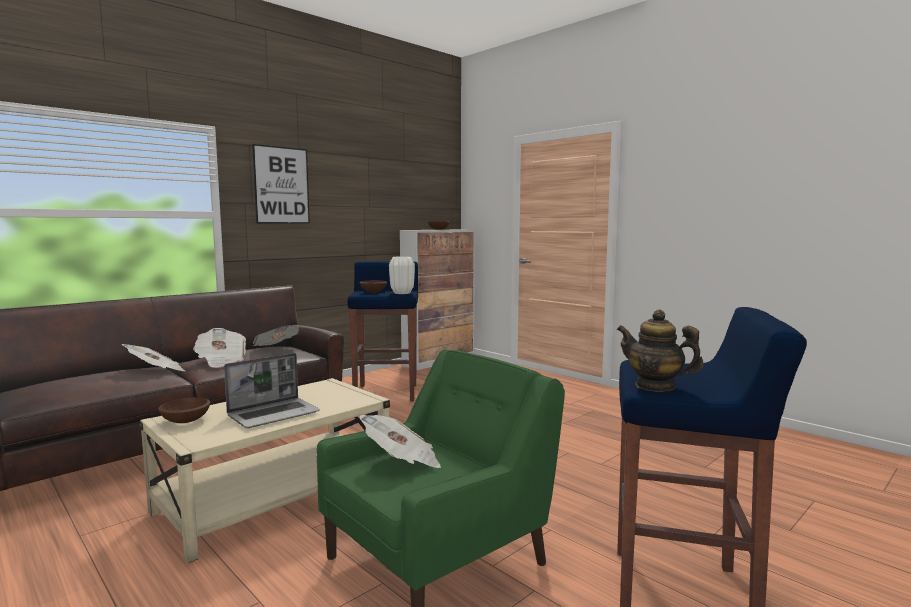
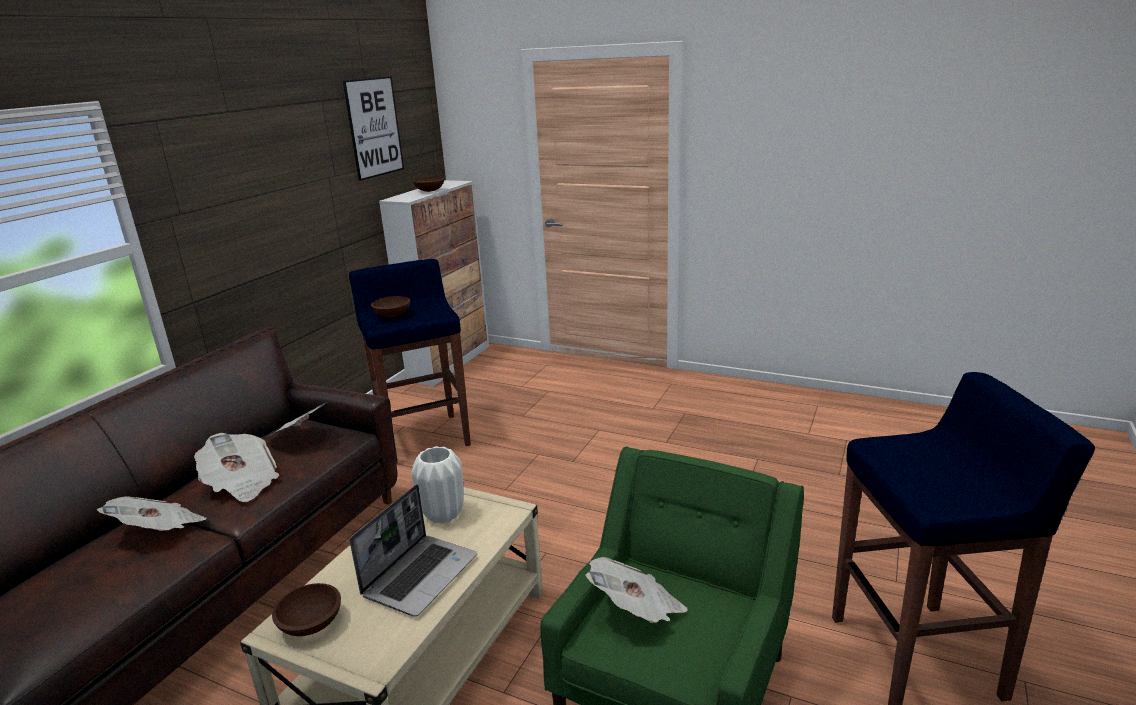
camera: 20 degrees left, 15 degrees up
picture [252,144,310,223] -> picture moved to [343,76,404,181]
white vase [389,256,415,294] -> white vase moved to [411,446,464,524]
teapot [617,309,704,392] -> none

